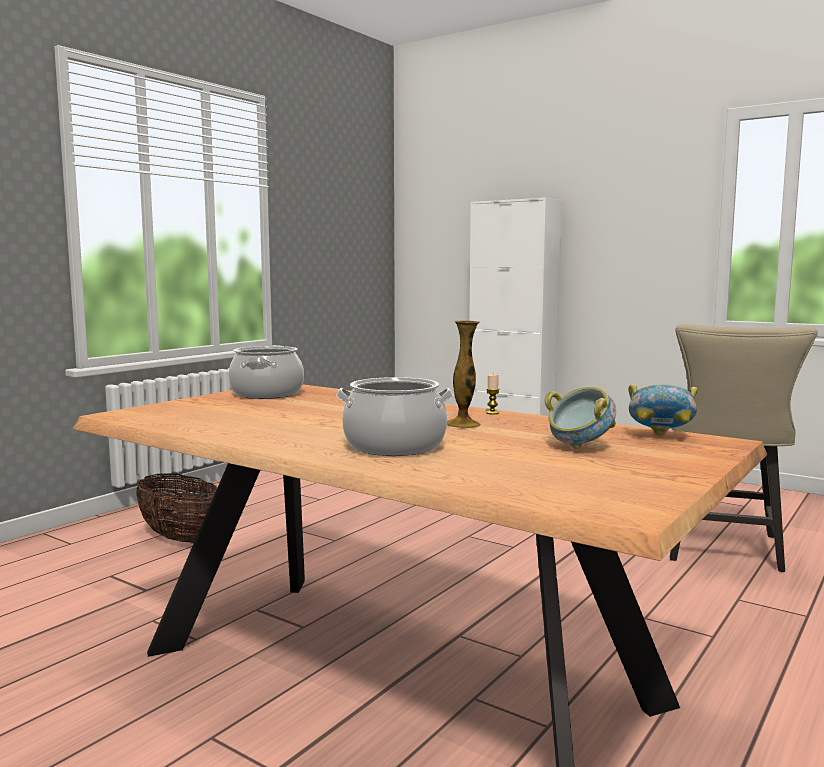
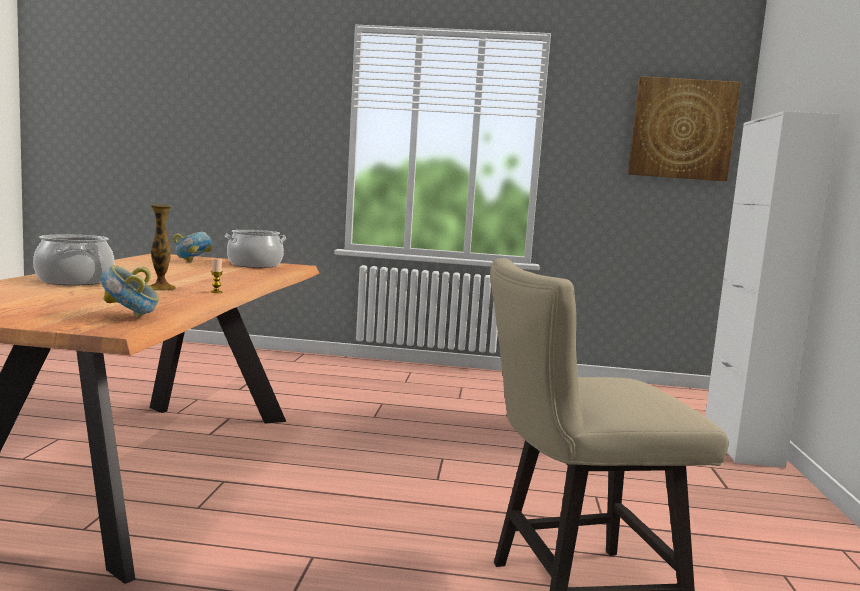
camera: 60 degrees right, 0 degrees up
basket [136,473,217,543] -> none
bowl [544,387,616,449] -> bowl moved to [173,232,212,262]
none -> picture [628,76,741,181]

